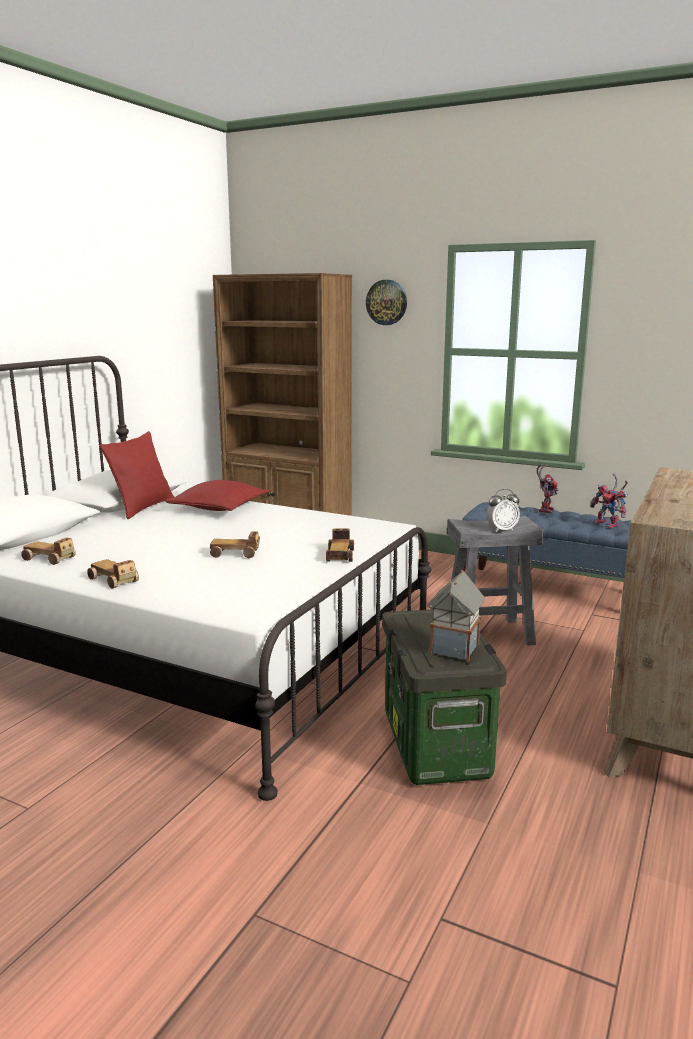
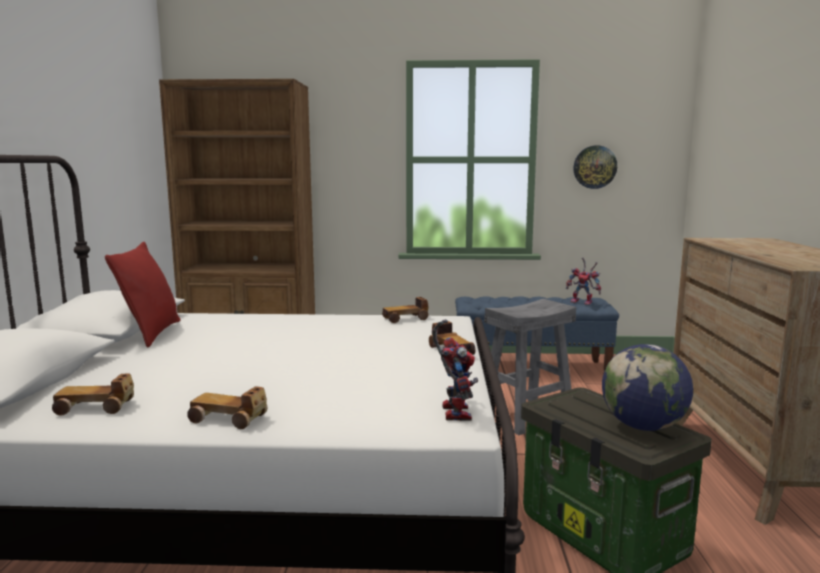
camera: 25 degrees left, 5 degrees down
red pillow [165,480,270,511] -> none
toy car [210,531,260,558] -> toy car moved to [382,297,429,323]
wall clock [366,280,407,325] -> wall clock moved to [573,145,617,189]
toy house [428,570,485,661] -> globe [602,344,693,431]
alarm clock [486,489,520,532] -> none
toy robot [537,465,558,514] -> toy robot moved to [432,319,478,421]

